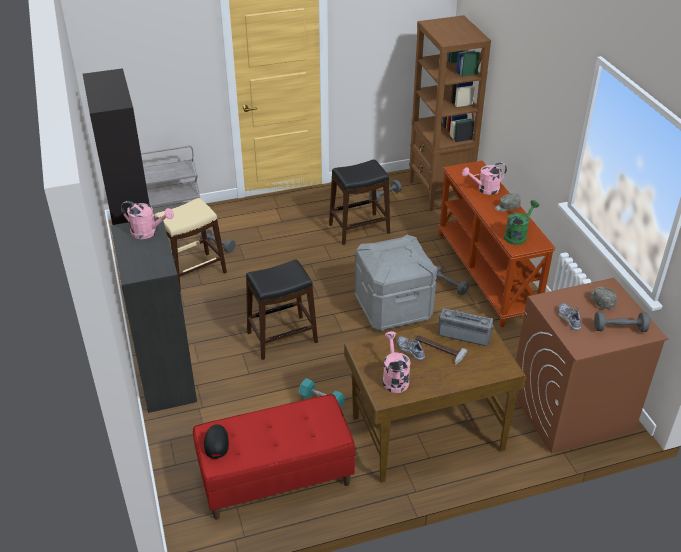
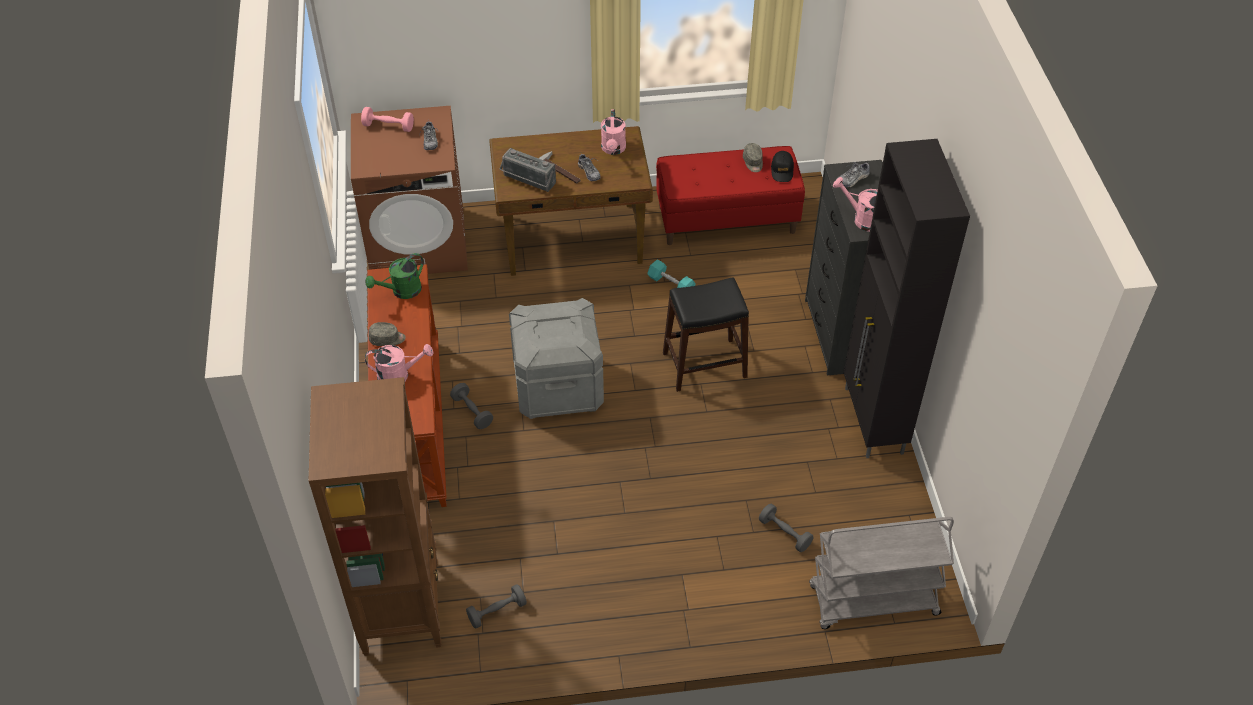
camera: 170 degrees left, 10 degrees up
beige stool [155,198,227,292] -> none
black stool [329,159,390,245] -> none
grey cap [590,287,617,309] -> grey cap moved to [743,143,763,172]
grey dumbbell [594,312,650,332] -> pink dumbbell [361,107,414,132]
none -> shoe [837,162,870,187]

